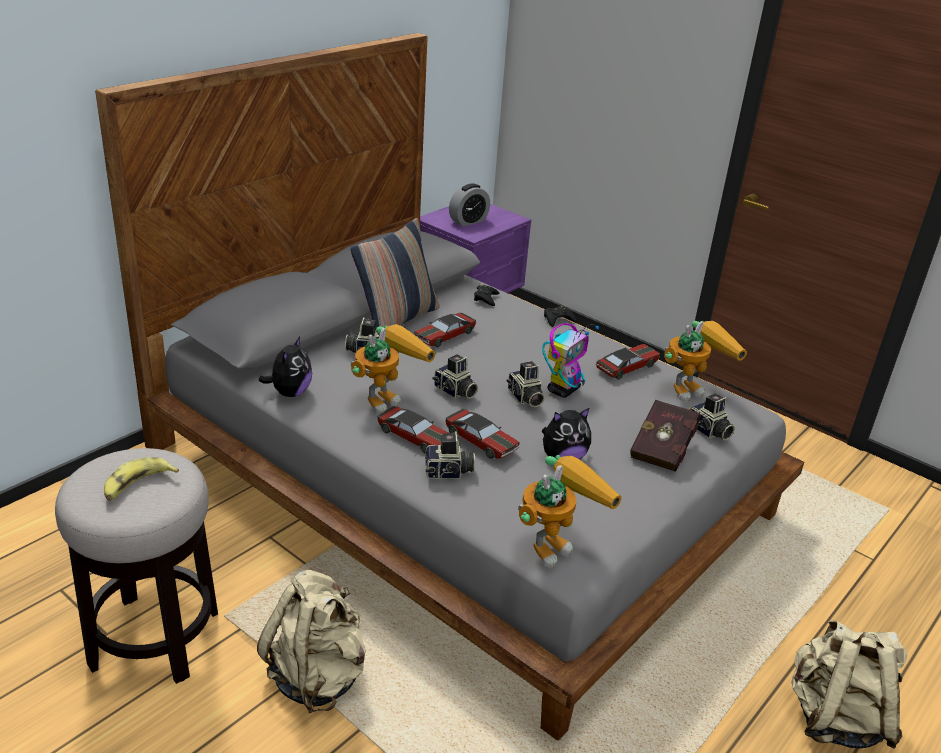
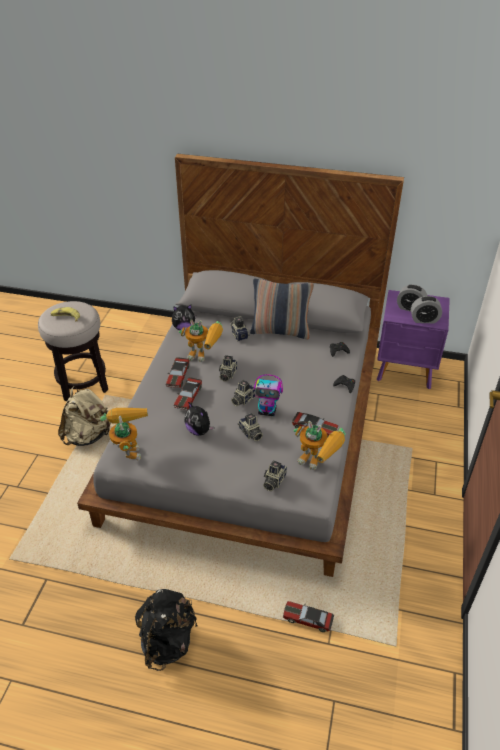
camera: 65 degrees right, 10 degrees up
toy car [414,313,476,347] -> toy car moved to [283,601,334,632]
camera [425,431,475,479] -> camera moved to [238,413,263,441]
toy robot [518,455,622,568] -> toy robot turned 120 degrees counterclockwise [100,408,148,461]
red book [630,400,701,472] -> none
beige backpack [792,621,907,749] -> black backpack [135,589,197,671]
none -> alarm clock [411,296,442,323]

